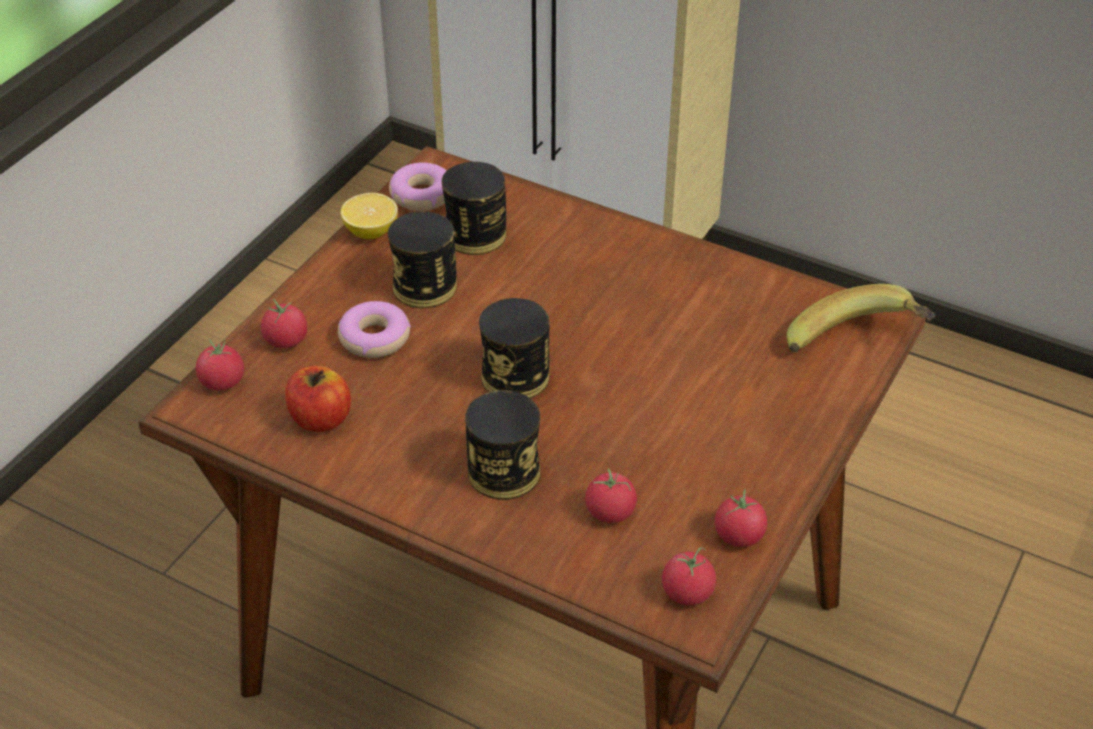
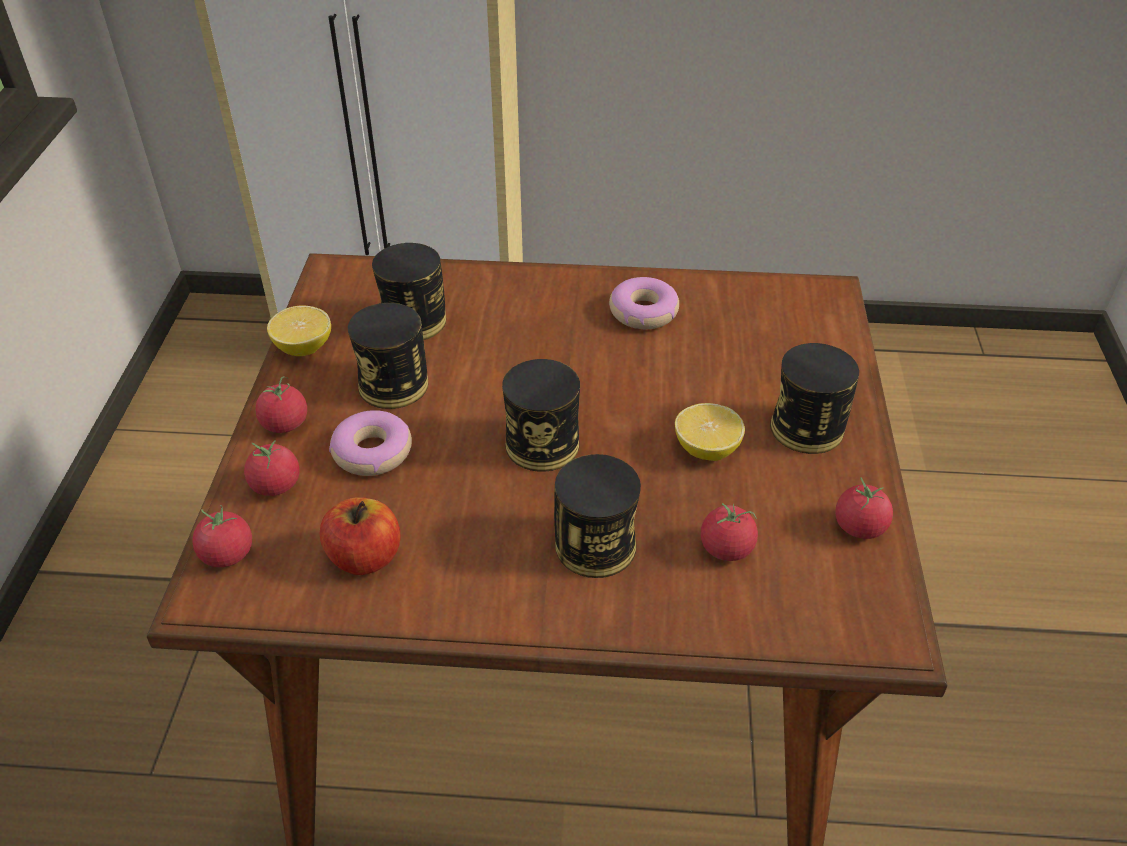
camera: 25 degrees left, 0 degrees up
donut [389,162,447,211] -> donut moved to [609,277,679,329]
tomato [662,547,716,606] -> tomato moved to [255,376,307,433]
banana [786,284,935,352] -> none
none -> lemon [675,403,745,461]
none -> can [770,343,859,454]

